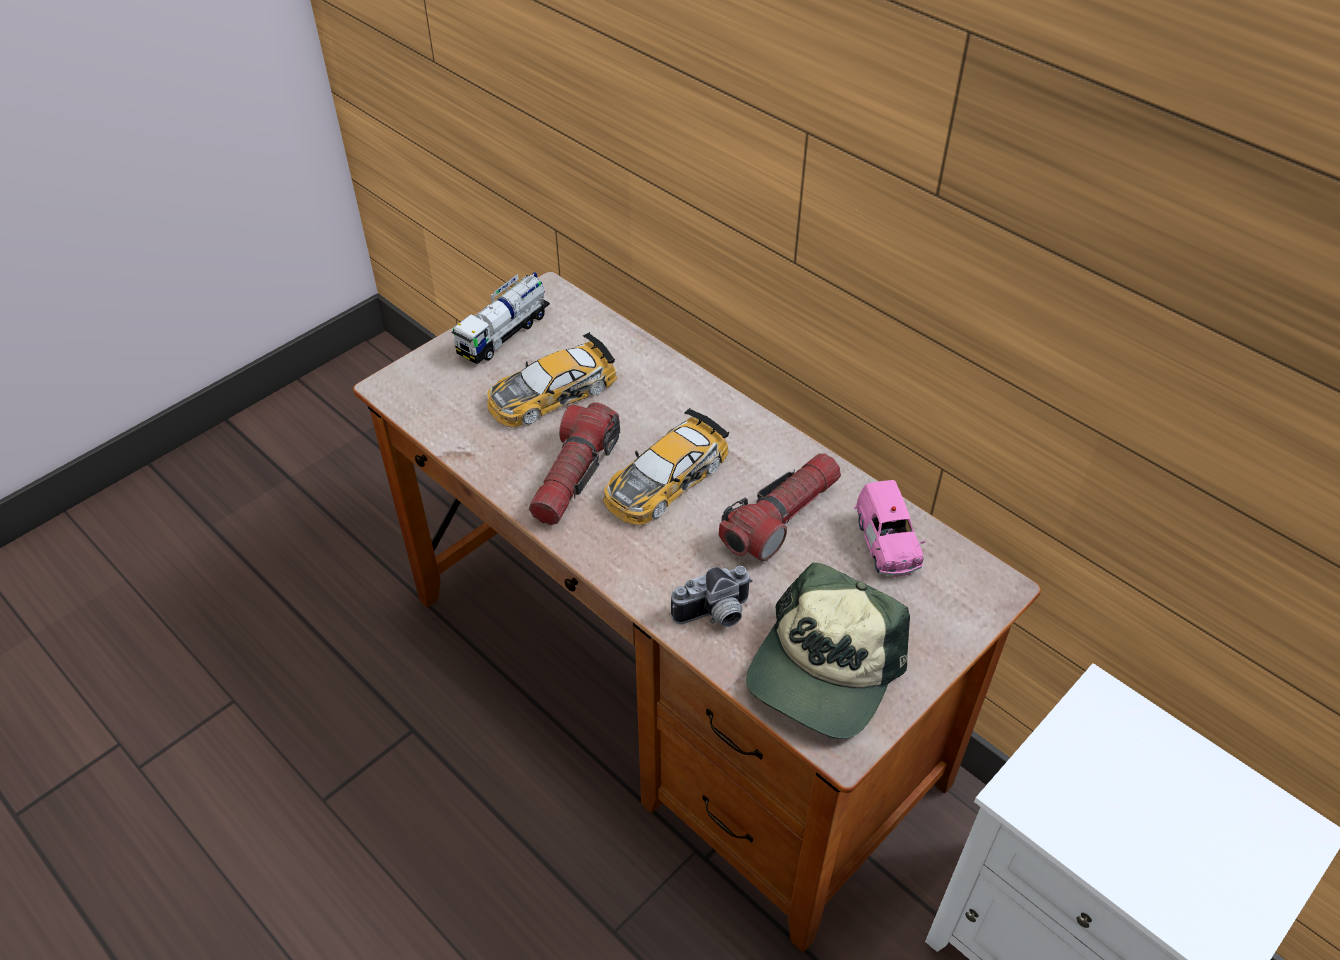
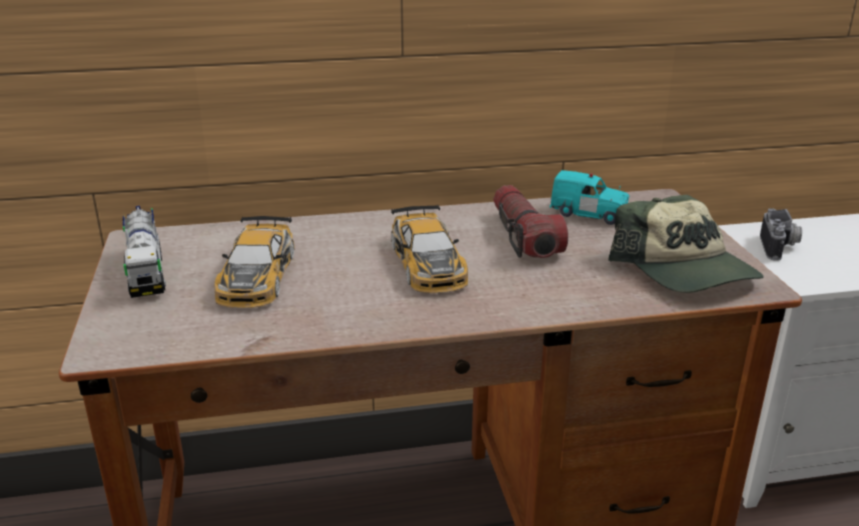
camera: 55 degrees left, 20 degrees down
flashlight [529,402,620,525] -> none
camera [671,566,753,627] -> camera moved to [760,208,802,261]
pink toy car [854,480,925,577] -> turquoise toy car [550,170,629,225]

